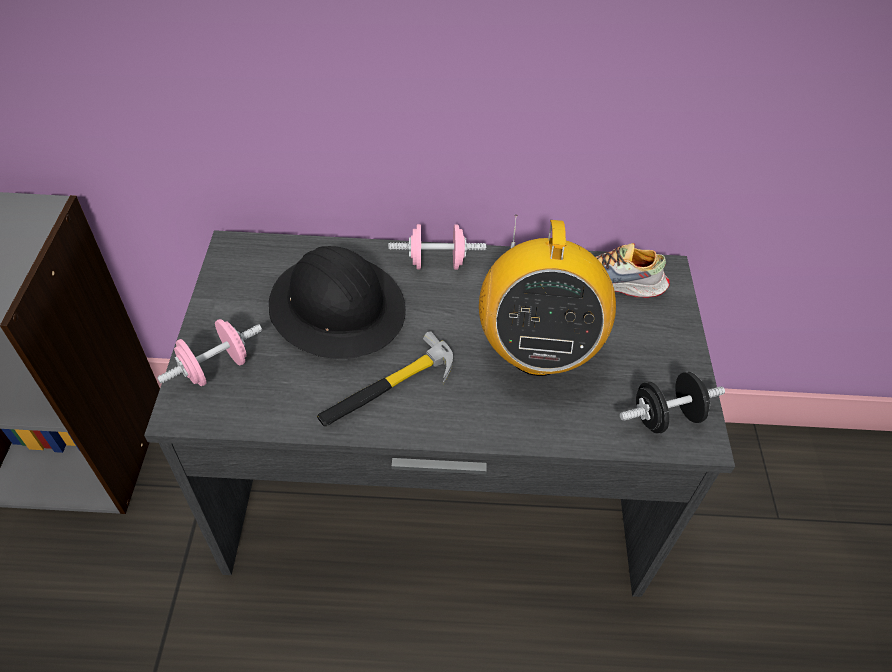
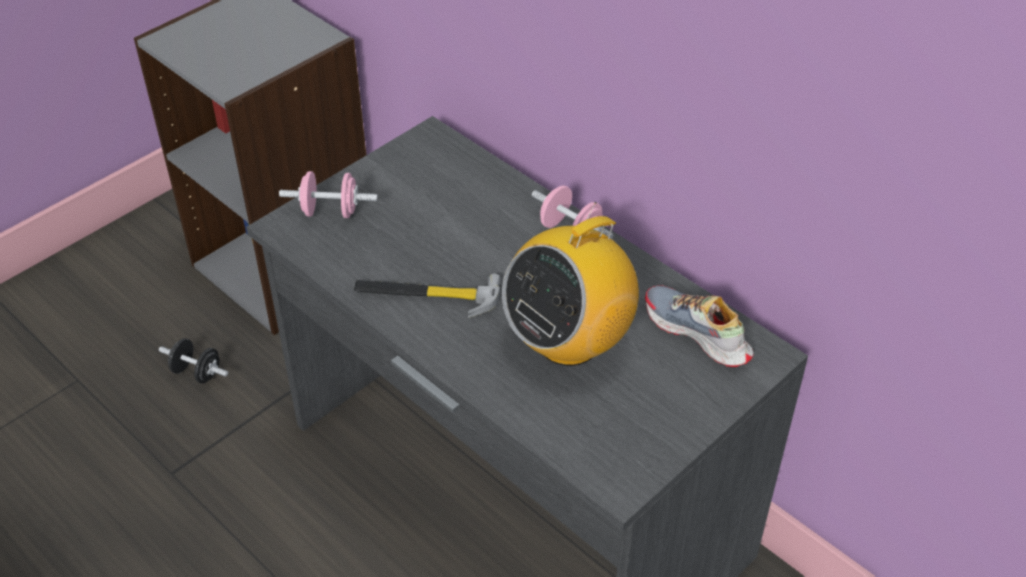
camera: 45 degrees right, 5 degrees down
black hard hat [269,246,406,359] -> none
black dumbbell [620,372,725,434] -> black dumbbell moved to [159,338,228,383]

